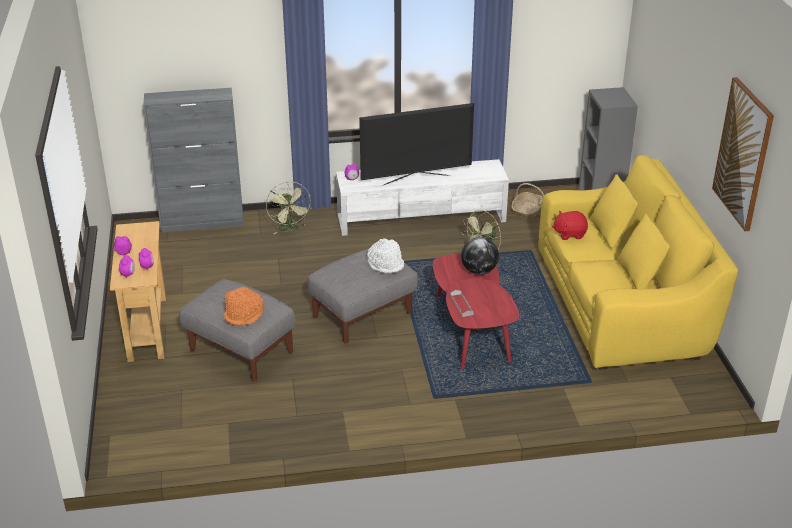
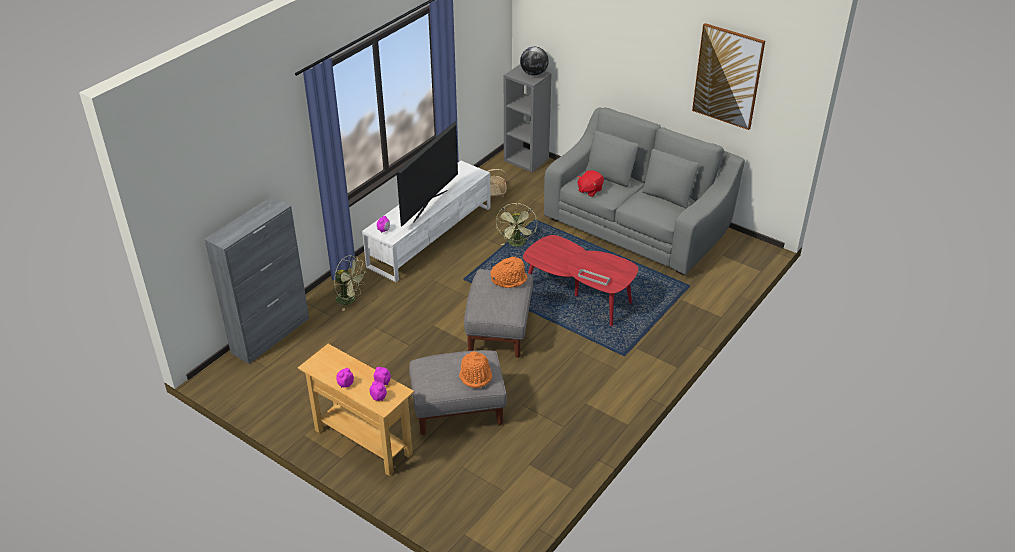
camera: 45 degrees left, 5 degrees up
white hat [367,238,404,273] -> orange hat [491,256,527,288]
globe [461,237,499,275] -> globe moved to [520,47,549,76]
yellow sofa [539,155,738,370] -> grey sofa [544,107,745,275]

